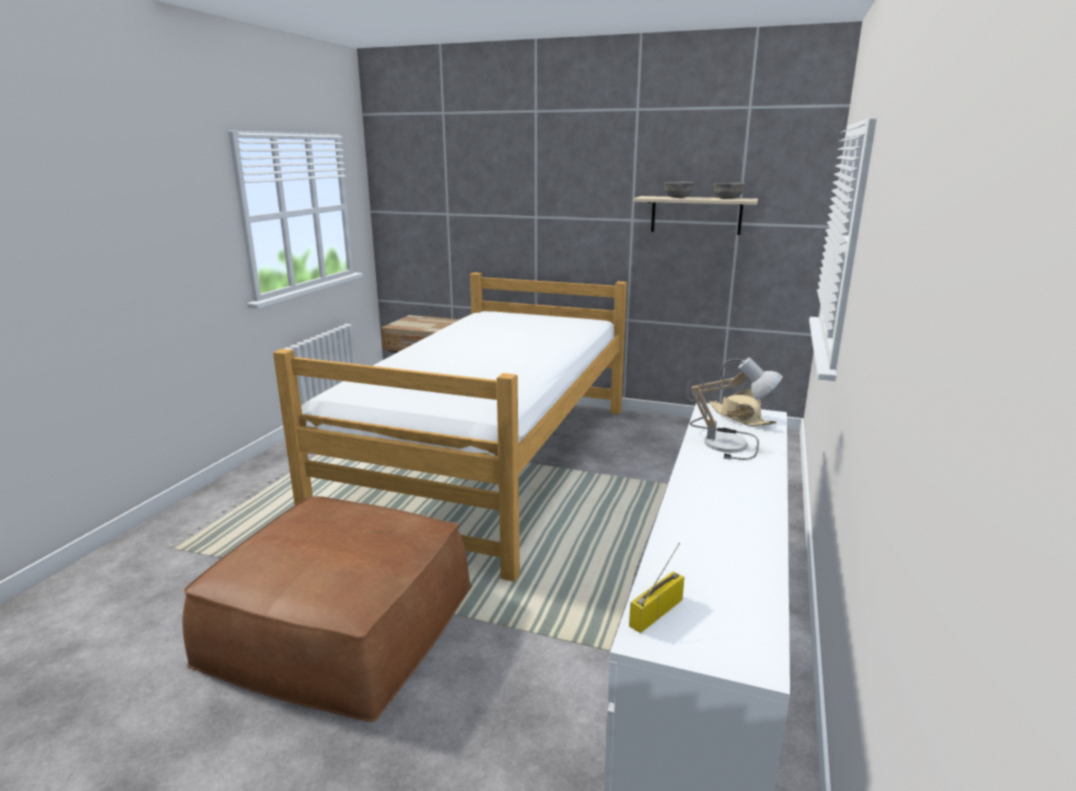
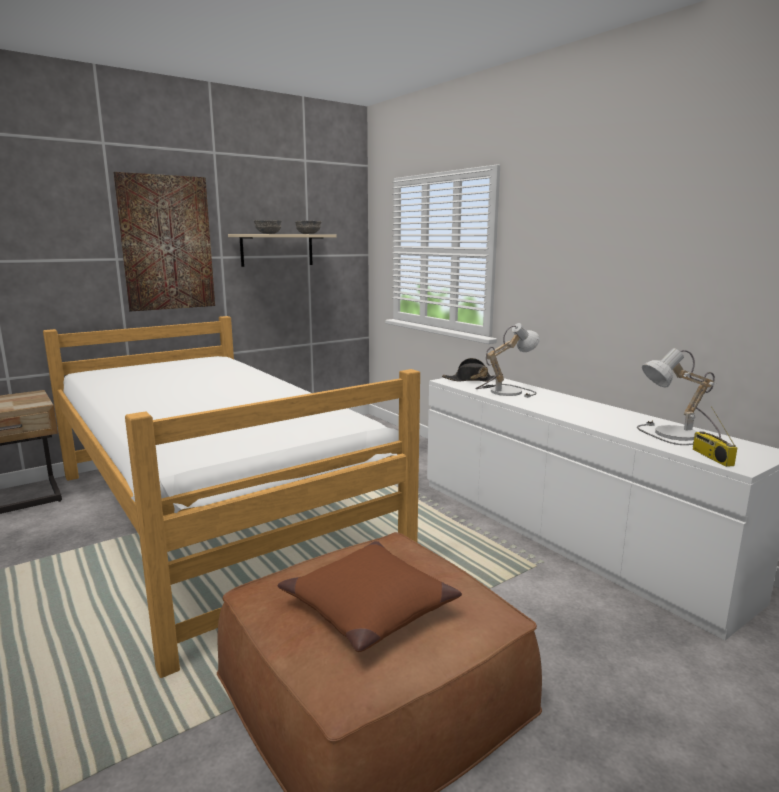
camera: 55 degrees left, 5 degrees down
beige hat [709,389,777,426] -> black hat [442,358,503,382]
none -> picture [113,172,215,311]
none -> brown pillow [277,541,462,652]
none -> table lamp [637,348,721,445]

